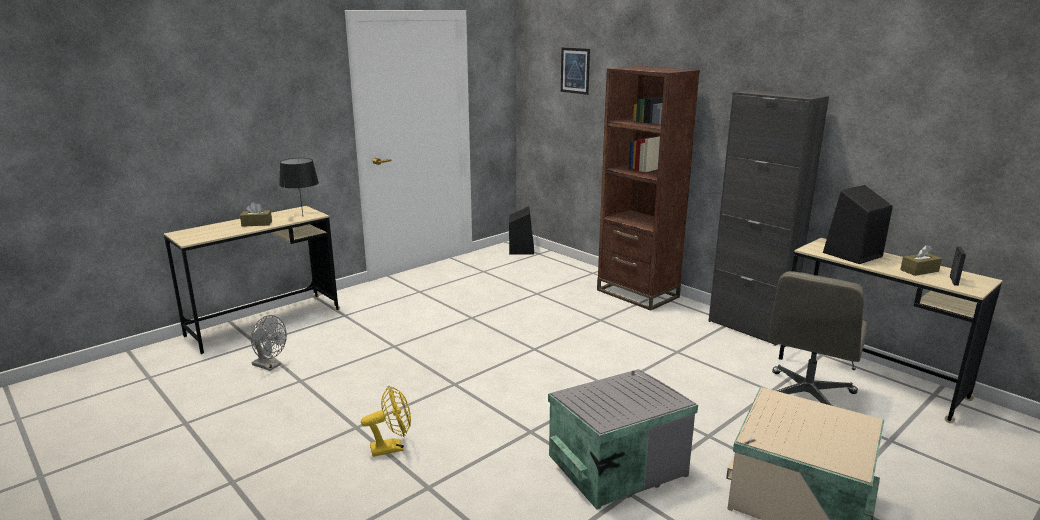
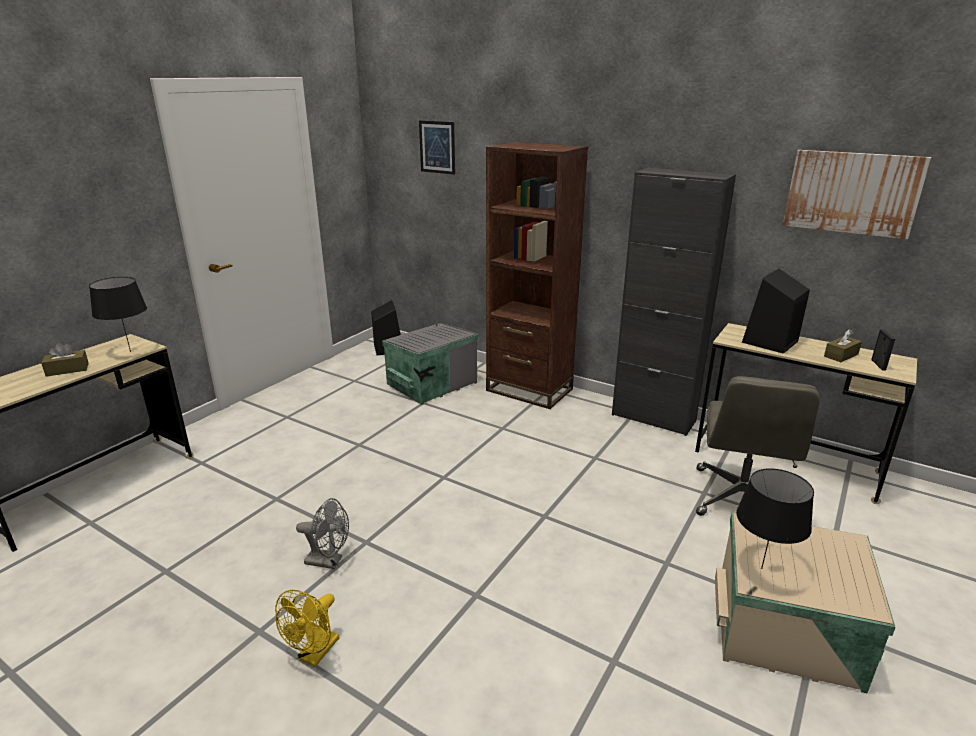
camera: 15 degrees left, 5 degrees up
grey fan [248,315,287,371] -> grey fan moved to [296,498,349,569]
yellow fan [361,385,411,457] -> yellow fan turned 150 degrees clockwise [275,590,339,667]
grey storage box [548,369,698,510] -> grey storage box moved to [382,323,478,405]
none -> black table lamp [736,468,814,569]
none -> picture [783,150,931,239]

